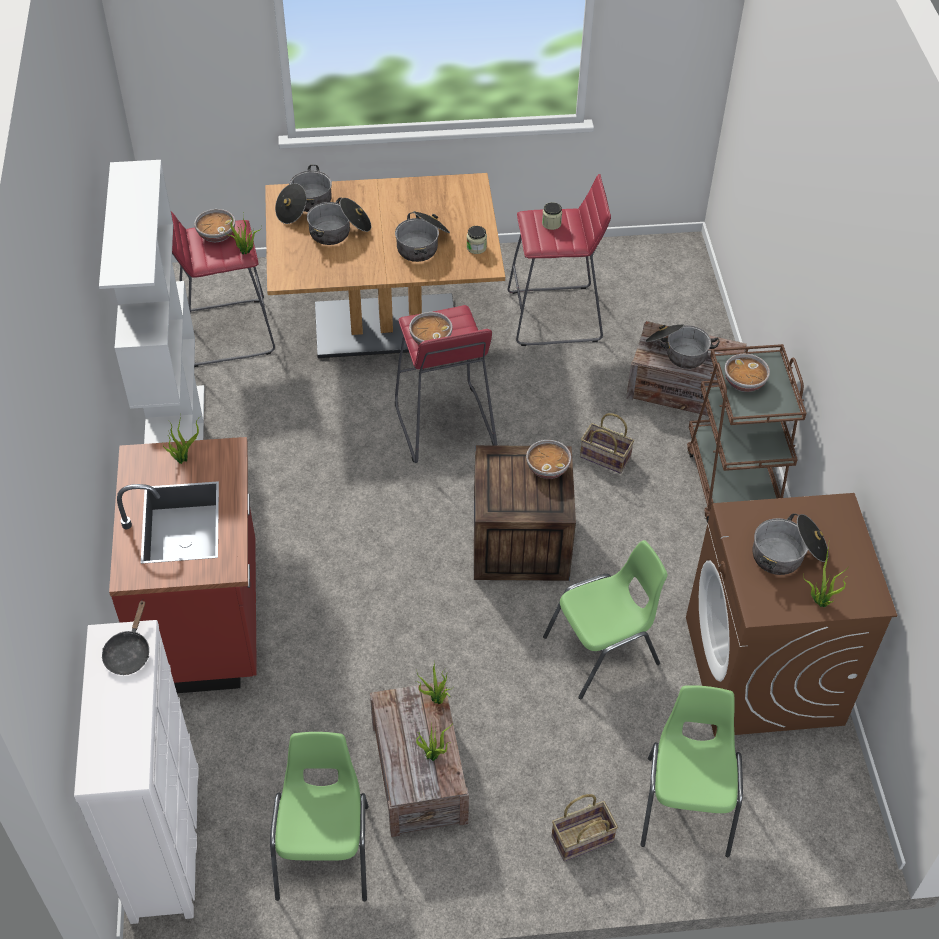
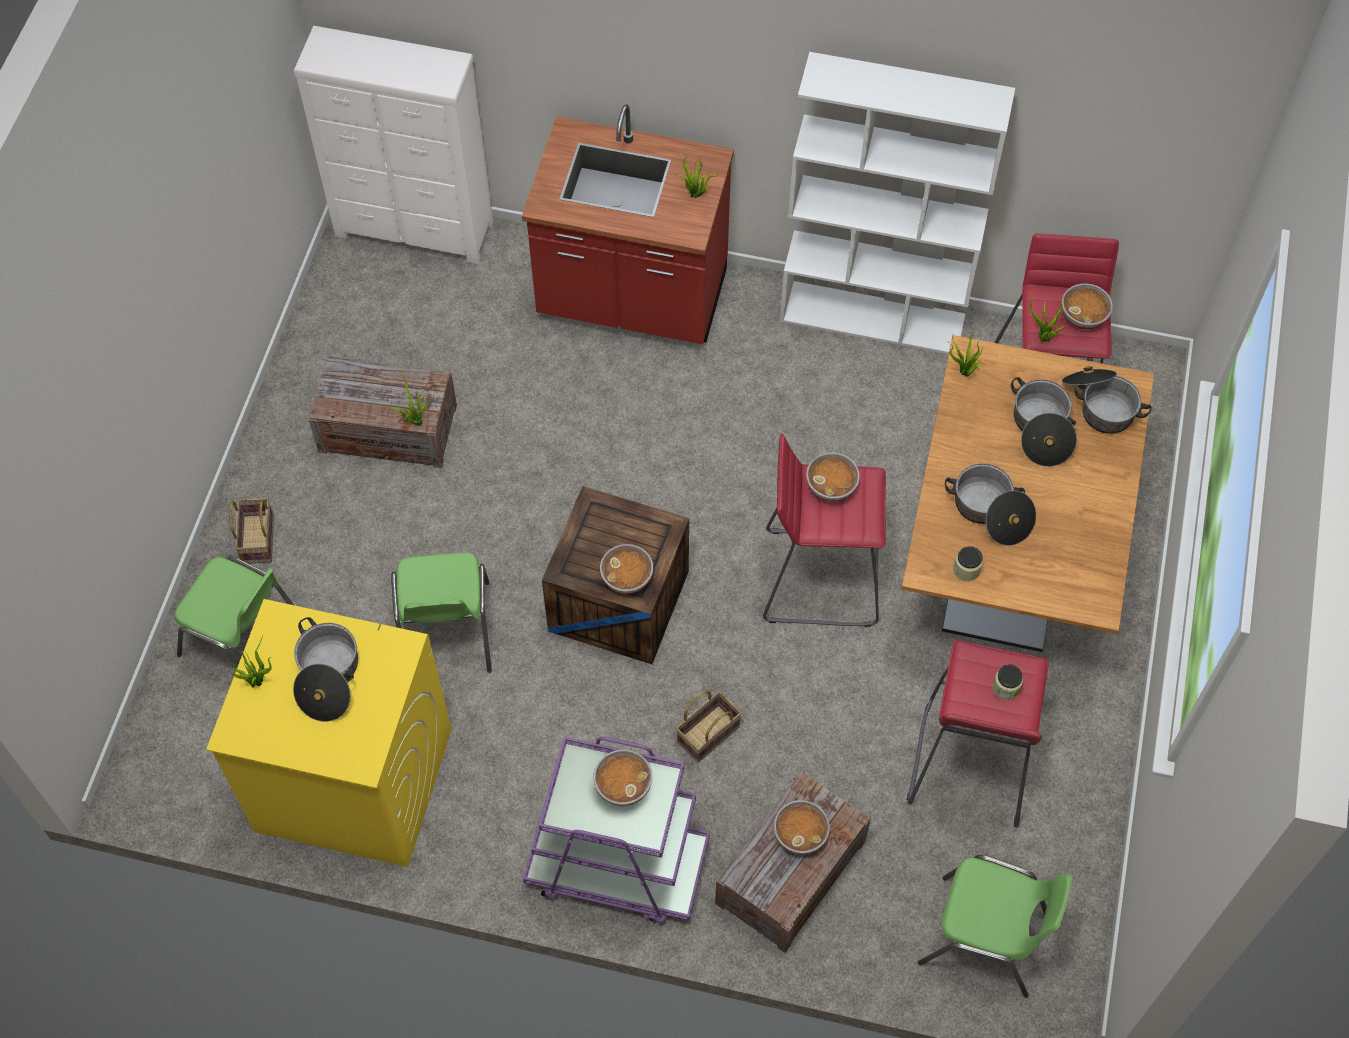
camera: 110 degrees right, 10 degrees up
black frying pan [102,601,149,675] -> none
green chair [270,732,369,901] -> green chair moved to [918,855,1072,998]
potted plant [416,722,454,761] -> potted plant moved to [949,333,986,377]
cooking pot [646,324,720,369] -> bowl [774,800,830,855]
brown washing machine [686,493,898,737] -> yellow washing machine [206,599,451,867]
brown cart [687,344,807,523] -> purple cart [523,737,710,924]

